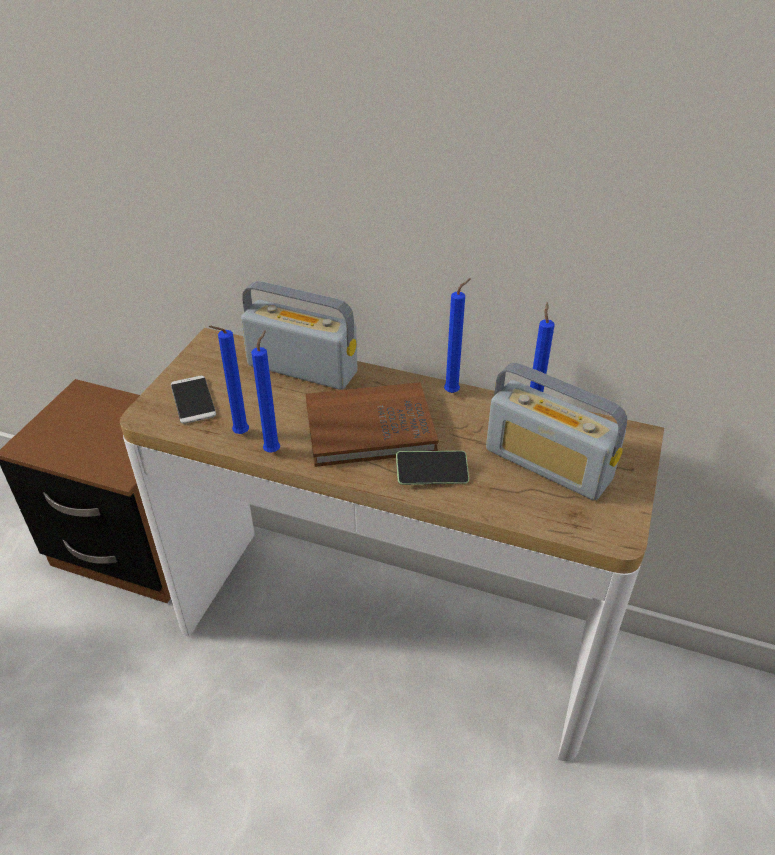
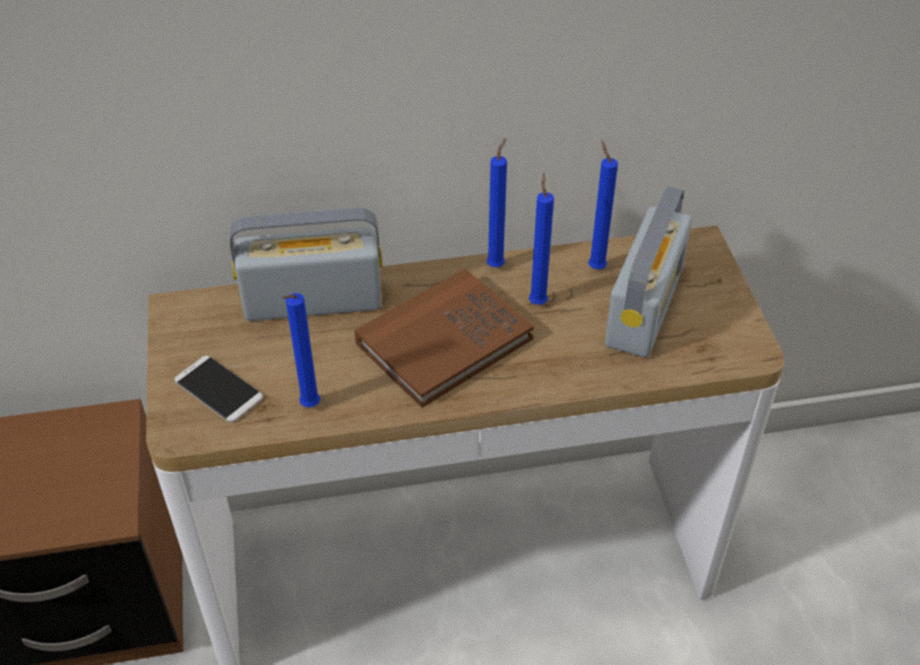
camera: 30 degrees left, 5 degrees up
blue candle [251,330,280,453] -> blue candle moved to [529,173,554,305]
phone [396,451,469,485] -> none
radio [486,363,627,501] -> radio turned 75 degrees counterclockwise [605,186,692,357]

